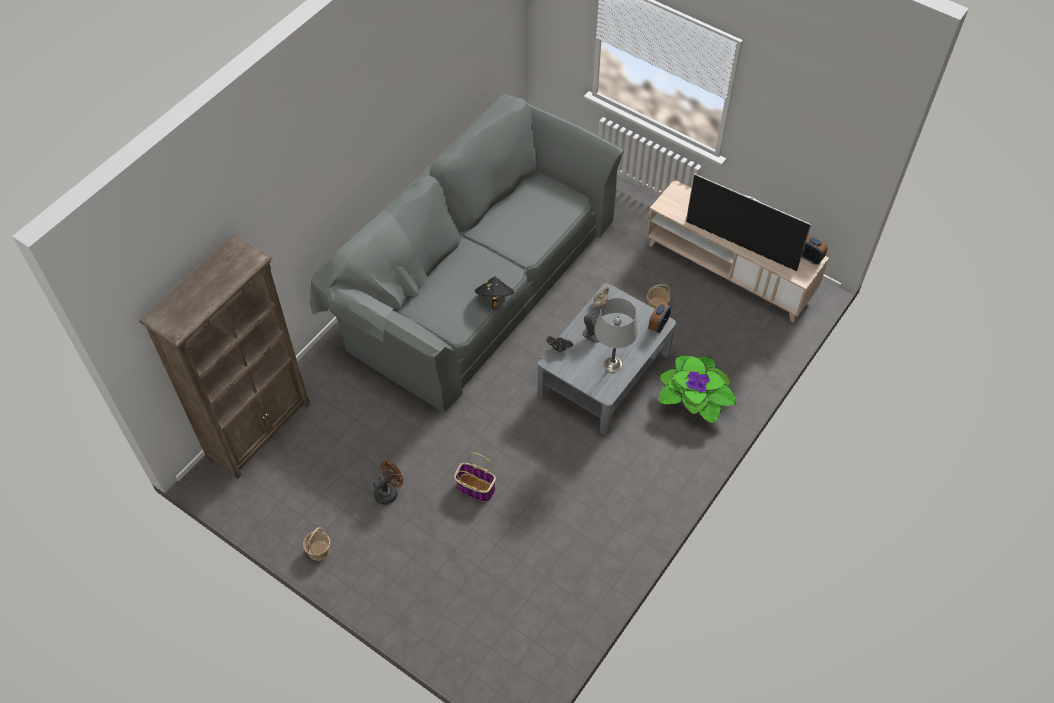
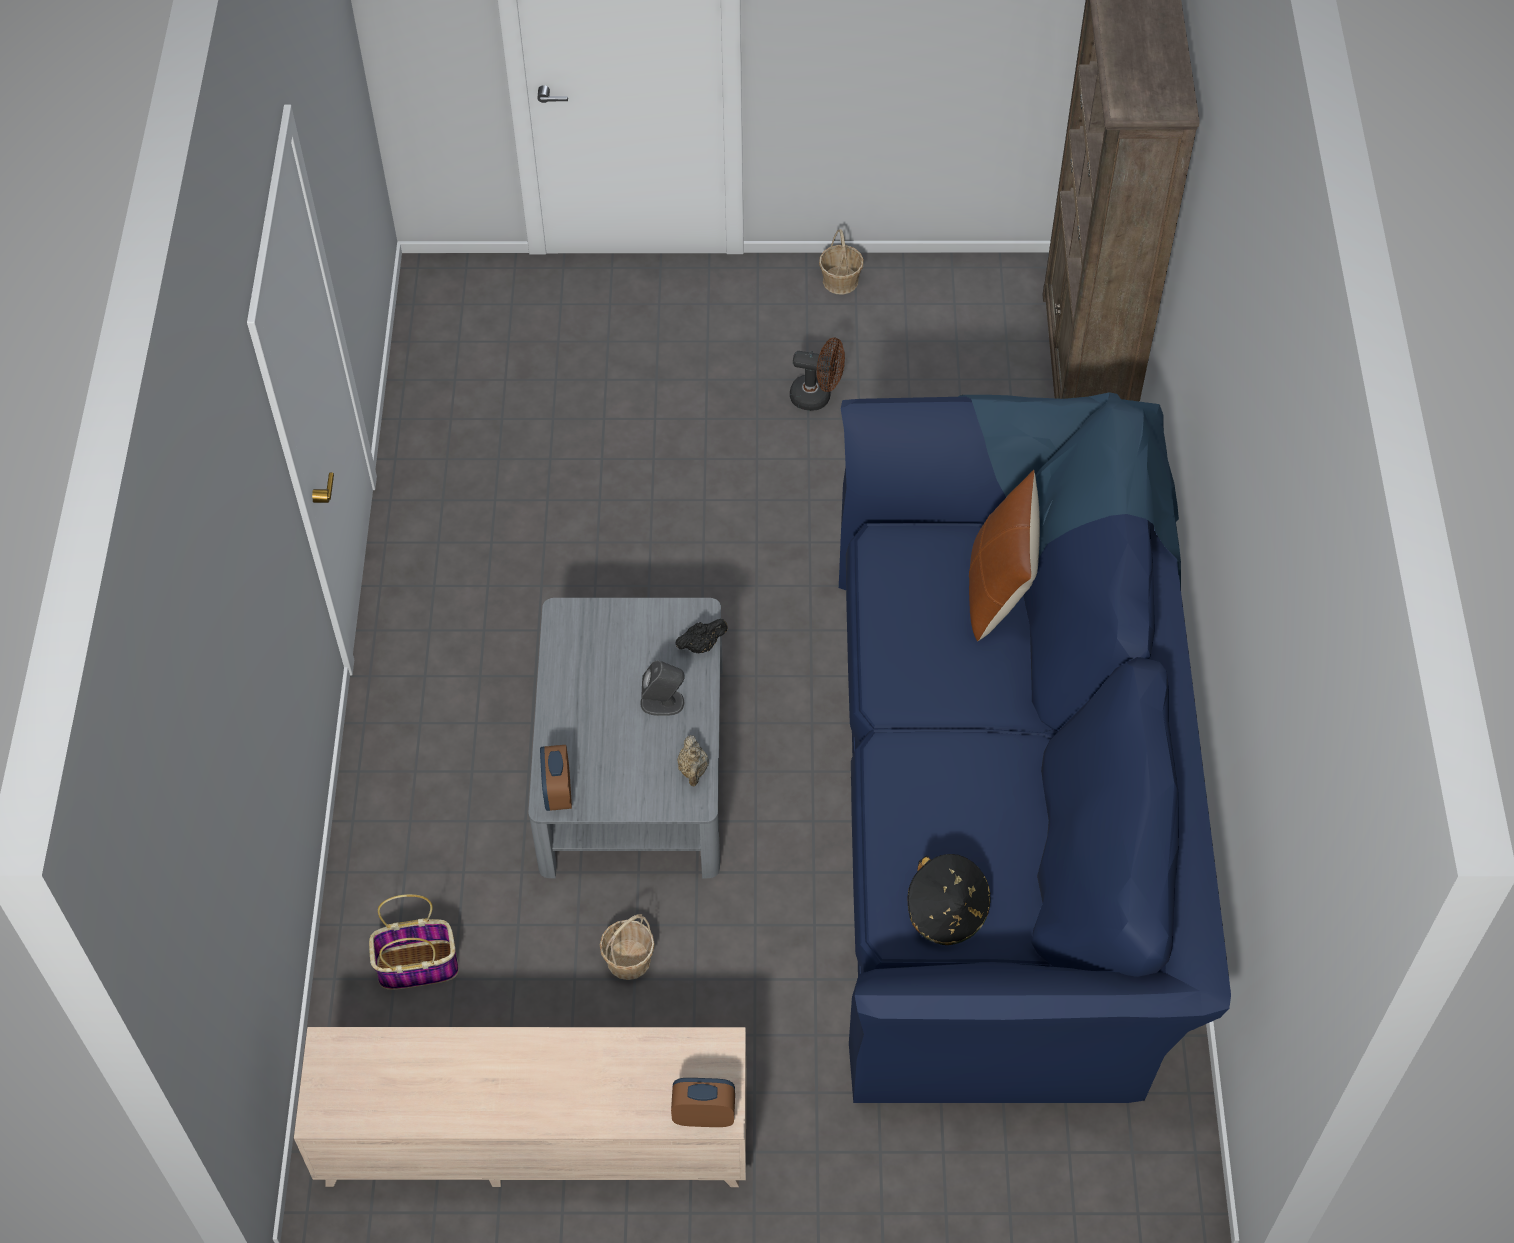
camera: 145 degrees right, 0 degrees up
grey sofa [310,94,624,413] -> blue sofa [839,392,1231,1103]
brown fan [373,460,403,505] -> brown fan turned 90 degrees counterclockwise [790,338,845,411]
basket [454,453,496,502] -> basket moved to [369,894,459,990]
black hat [475,276,514,310] -> black hat moved to [908,854,991,945]
grey table lamp [594,298,639,372] -> none
potted plant [659,356,736,424] -> none
television [686,174,812,271] -> none
alarm clock [802,235,828,265] -> alarm clock moved to [671,1078,735,1127]
none -> brown pillow [969,470,1040,641]

